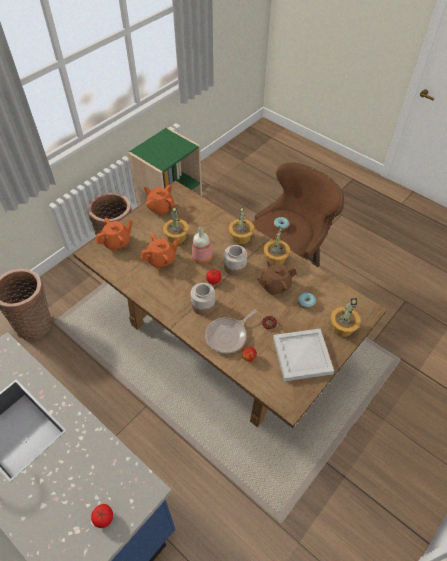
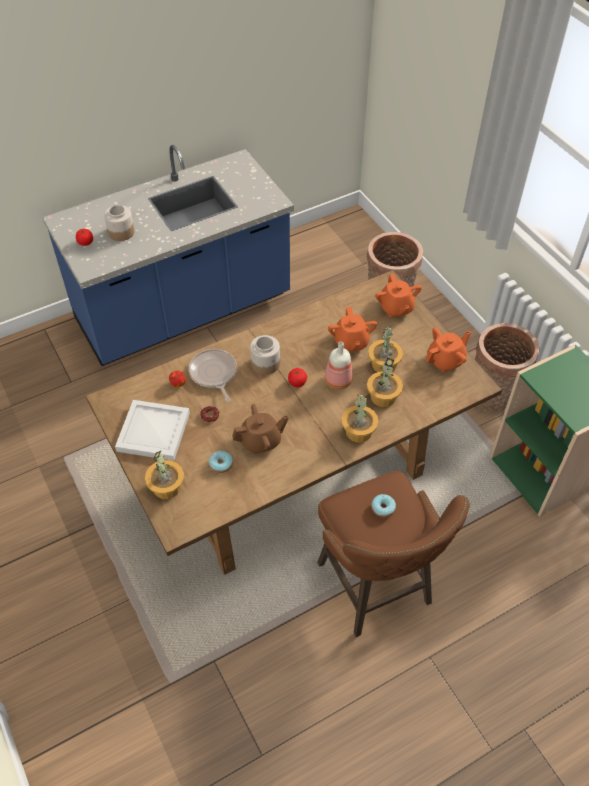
camera: 110 degrees right, 0 degrees up
jar [224,245,247,276] -> jar moved to [104,205,134,241]
brown teapot [257,259,297,295] -> brown teapot turned 75 degrees clockwise [232,404,289,454]
potted plant [263,226,290,265] -> potted plant moved to [367,358,403,407]

